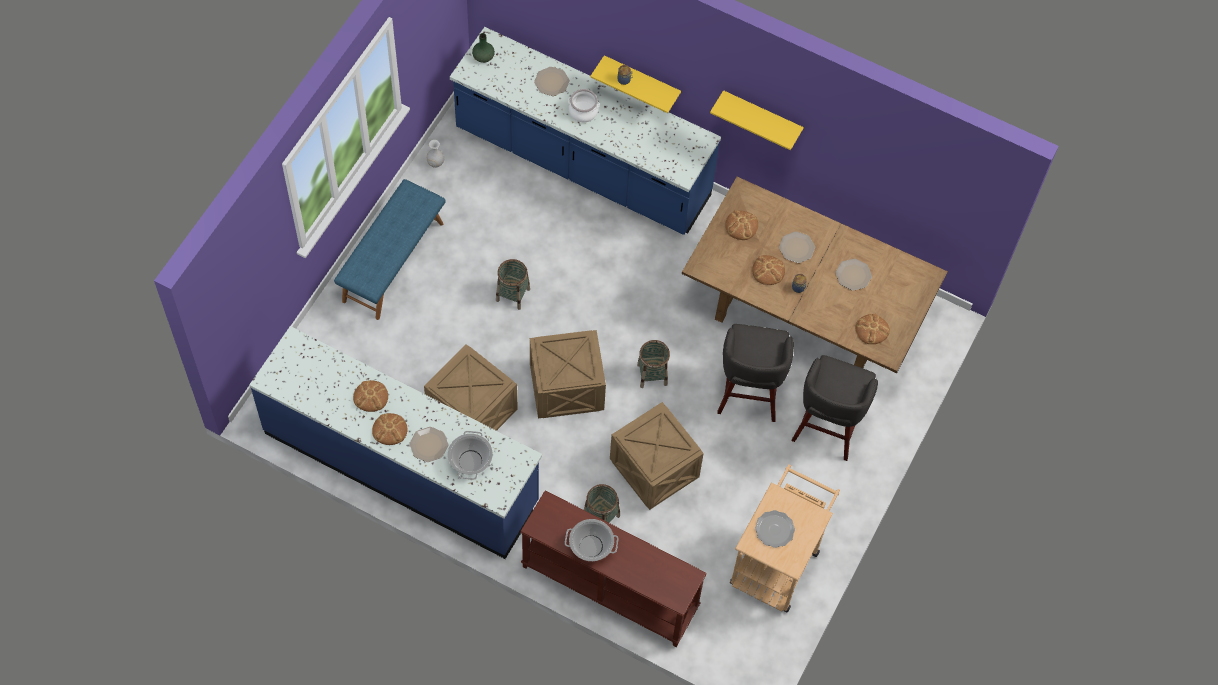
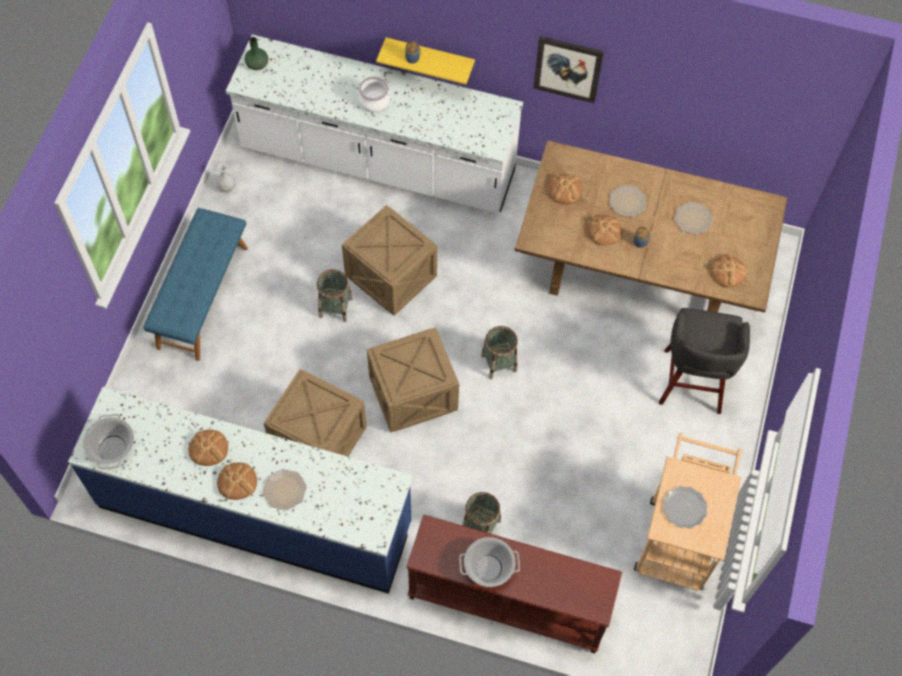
camera: 10 degrees left, 0 degrees up
cooking pot [448,431,493,480] -> cooking pot moved to [83,414,134,469]
blue counter [450,27,721,235] -> white counter [226,34,523,214]
plate [534,67,570,96] -> none
crate [610,402,704,510] -> crate moved to [342,205,437,316]
yellow shelf [710,90,804,150] -> picture [533,36,604,103]
grey stool [717,324,794,422] -> none

